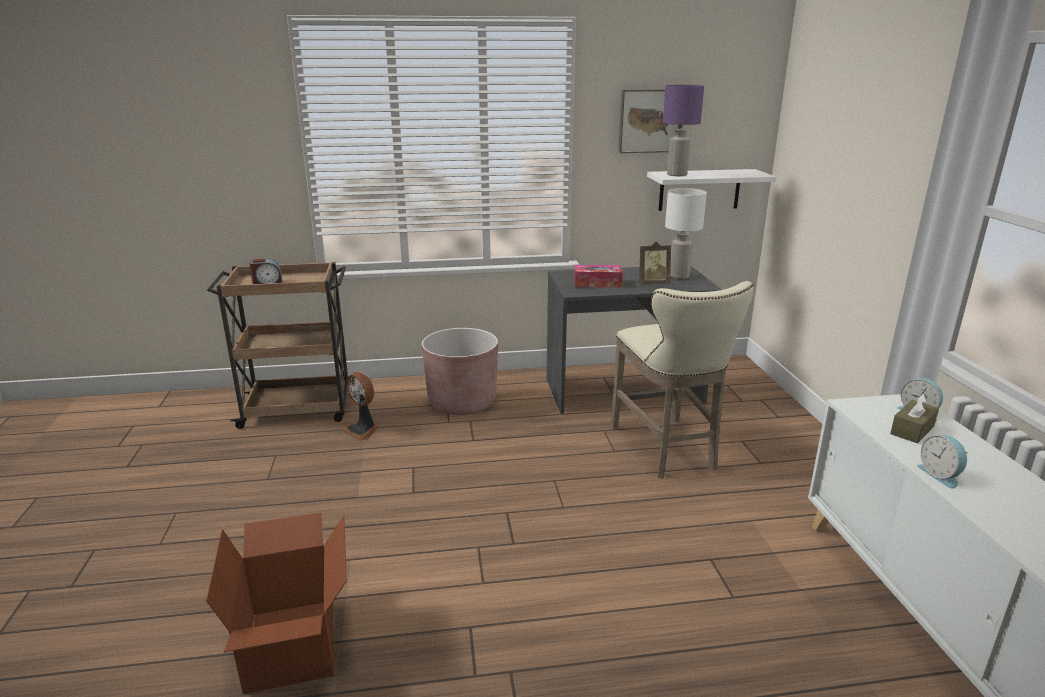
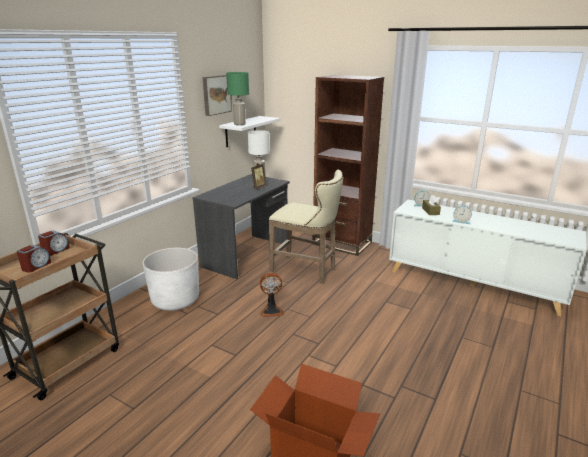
camera: 50 degrees left, 0 degrees up
fan [342,372,379,441] -> fan moved to [260,273,284,317]
brown planter [422,328,498,415] -> white planter [143,247,199,311]
tissue box [574,265,623,288] -> none
purple table lamp [663,85,704,176] -> green table lamp [226,72,249,125]
none -> alarm clock [38,231,70,256]
none -> brown bookcase [313,75,384,256]

